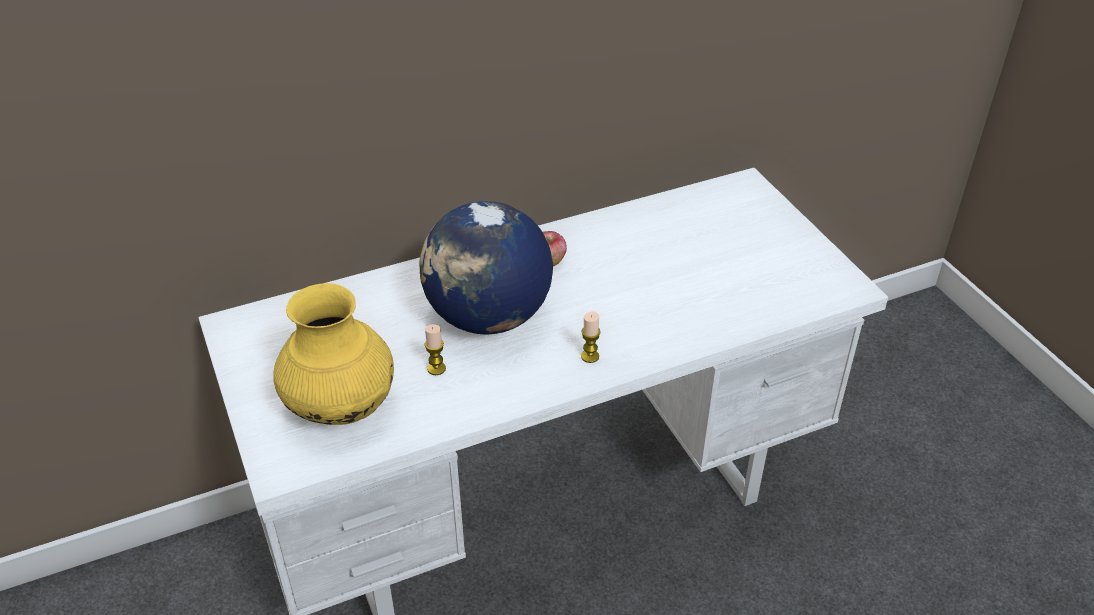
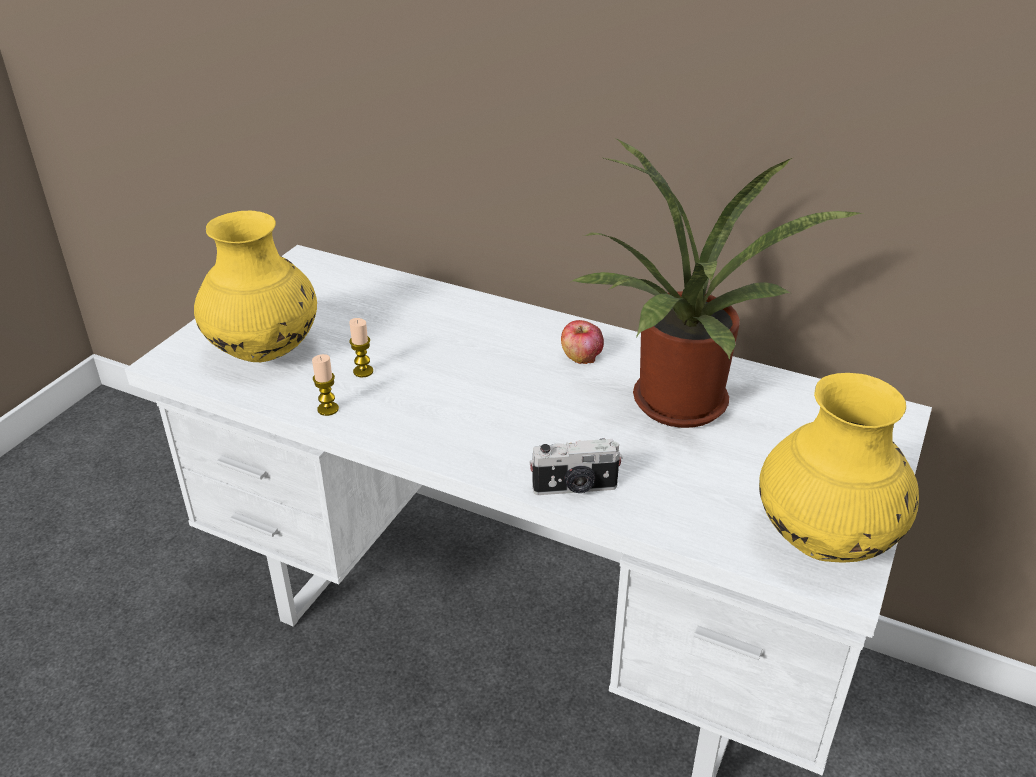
camera: 50 degrees right, 5 degrees down
globe [420,201,553,335] -> none
candle [581,312,601,363] -> candle moved to [312,354,339,416]
none -> camera [529,439,623,495]
none -> potted plant [571,139,863,428]
none -> yellow vase [759,373,919,562]

